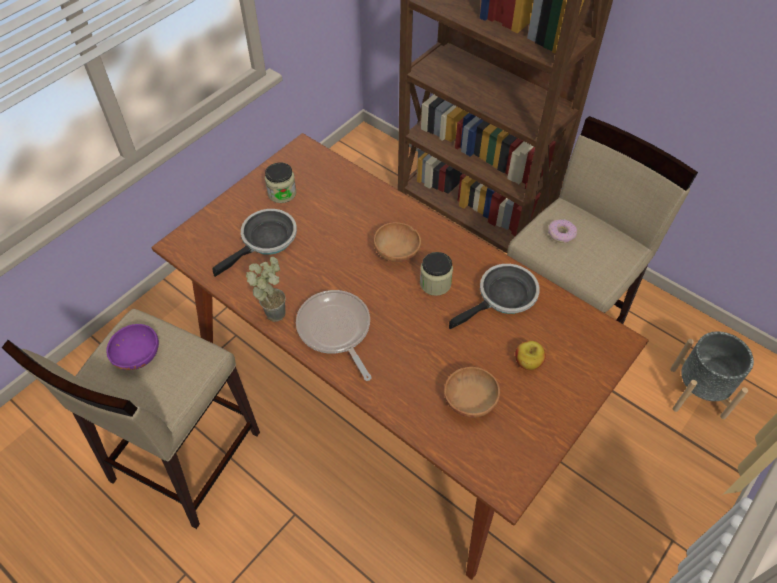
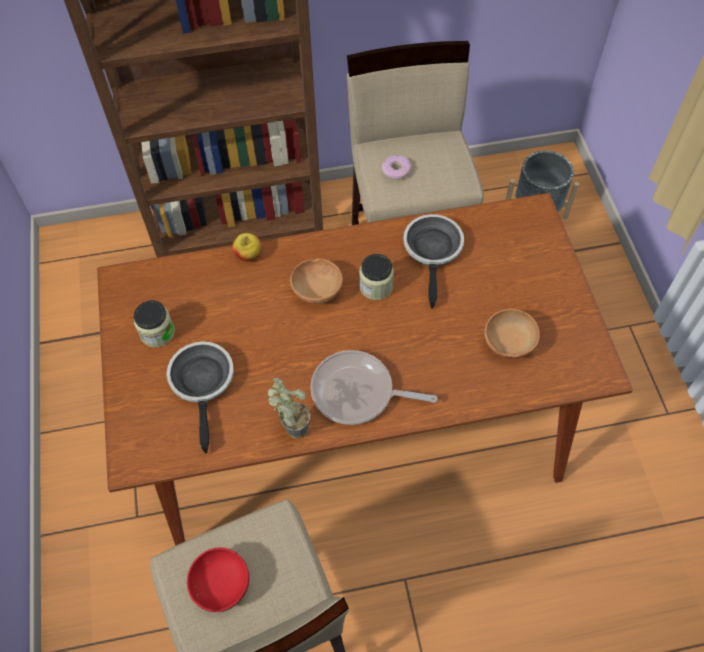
camera: 50 degrees left, 5 degrees up
purple bowl [106,324,159,370] -> red bowl [187,548,249,612]
apple [515,341,546,370] -> apple moved to [233,233,261,261]

